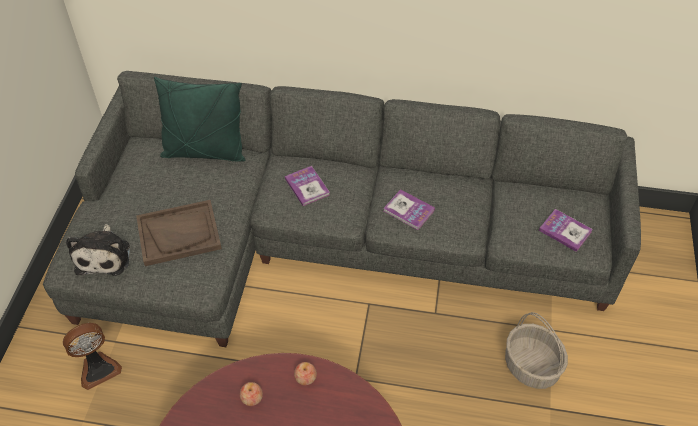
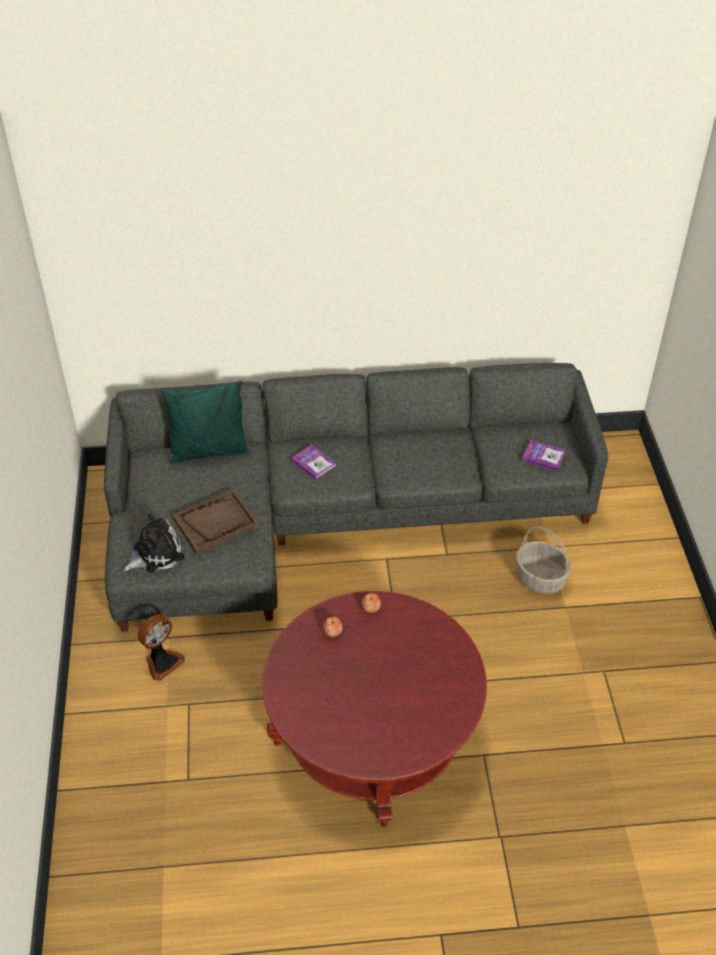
camera: 15 degrees left, 5 degrees down
plush toy [66,224,130,276] -> plush toy turned 105 degrees counterclockwise [124,513,184,573]
book [383,189,435,230] -> none

